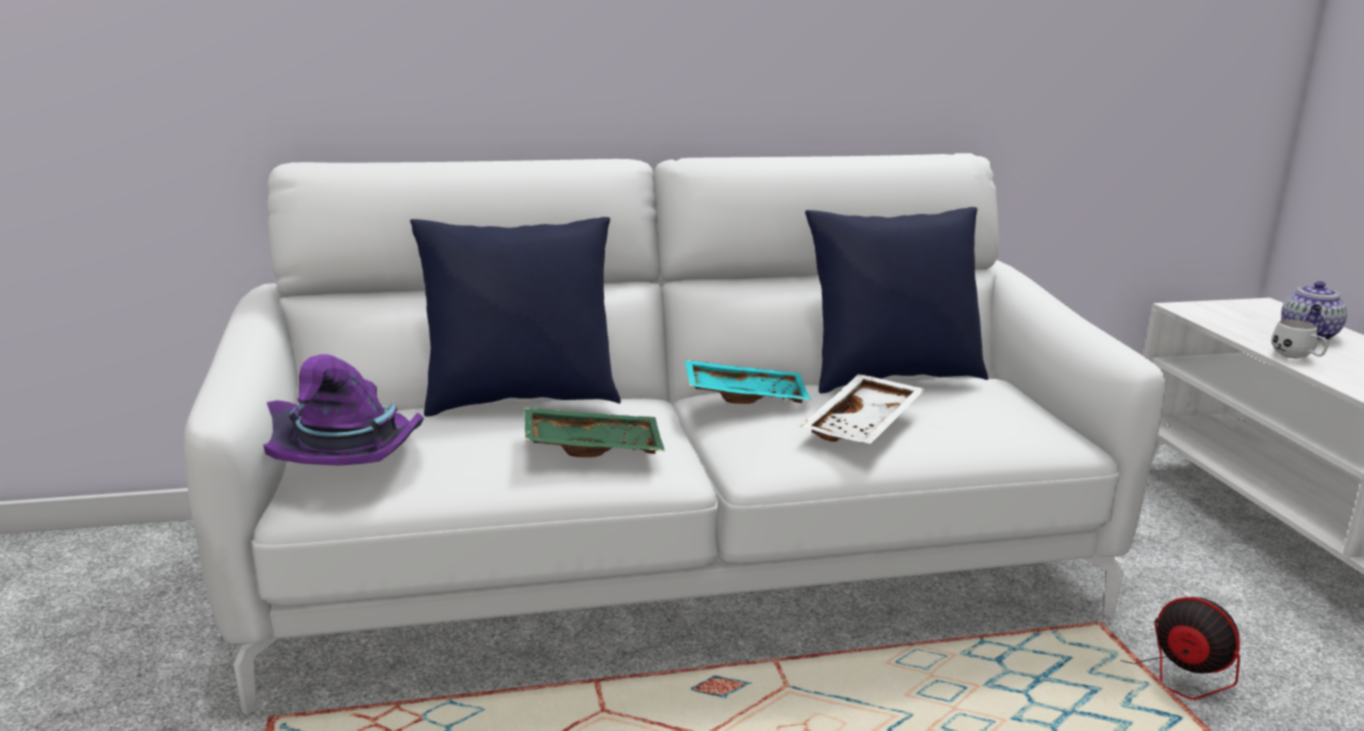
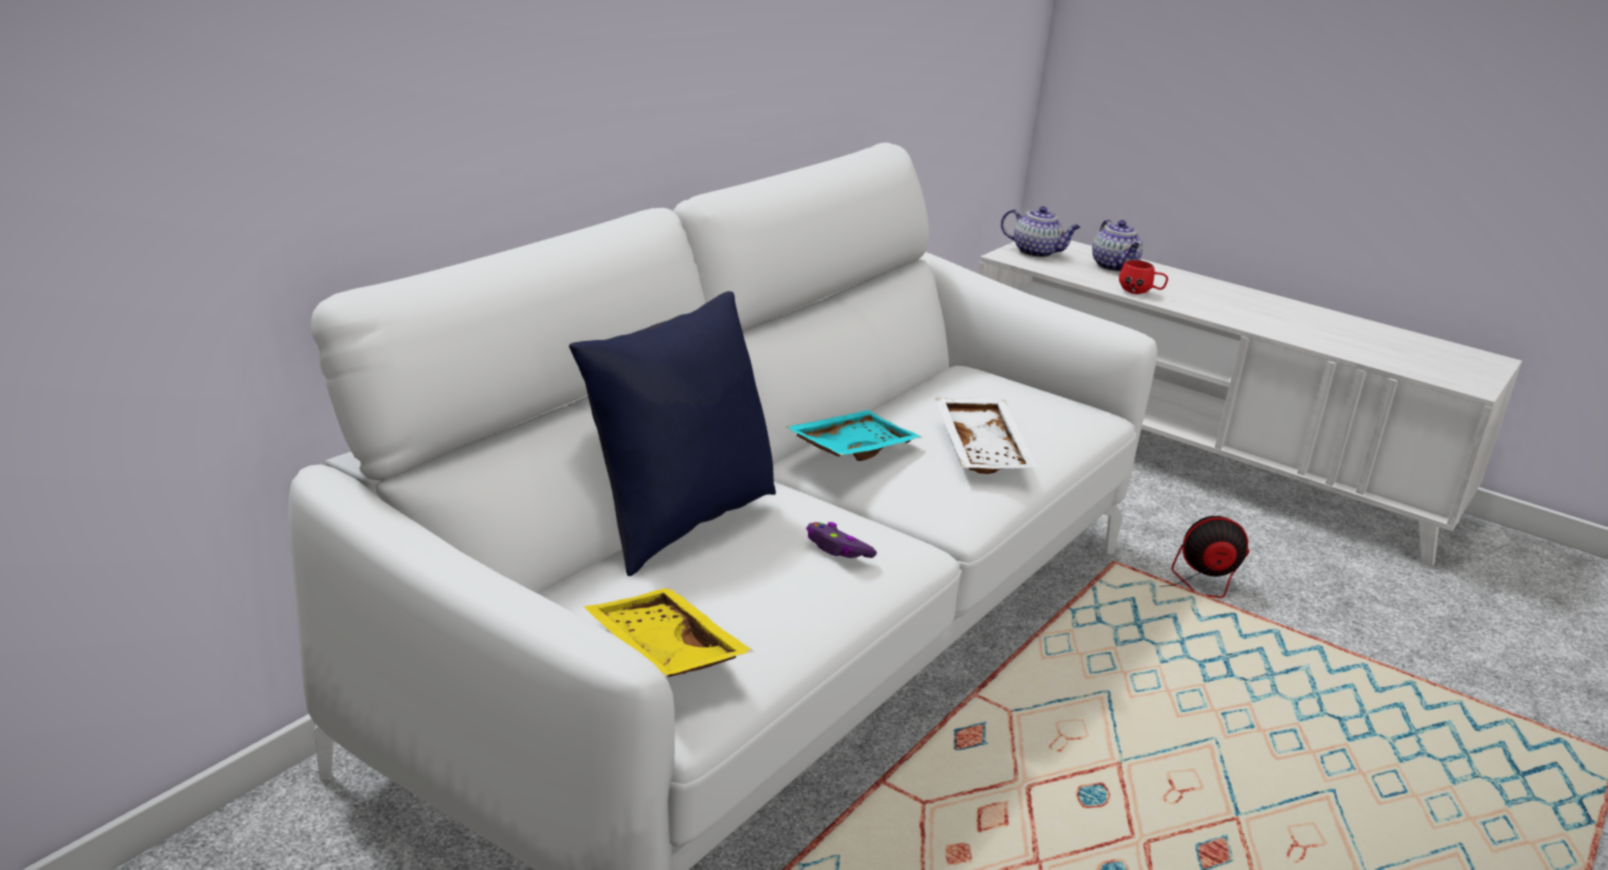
camera: 45 degrees left, 5 degrees up
purple hat [263,354,424,466] -> yellow tray [584,588,753,677]
green tray [524,407,665,457] -> purple game controller [806,522,877,558]
blue pillow [805,207,988,393] -> none
white mug [1271,319,1329,358] -> red mug [1119,260,1168,294]
none -> teapot [1001,206,1081,258]

